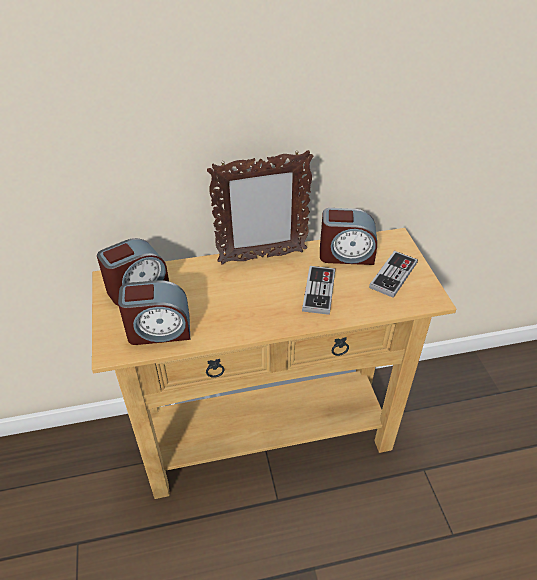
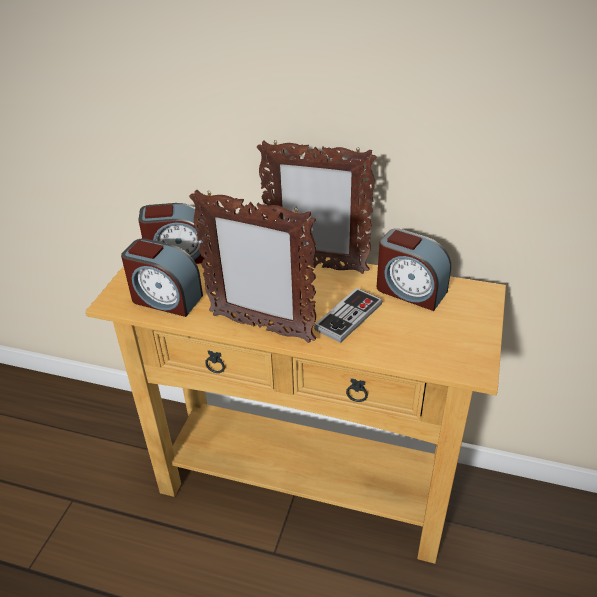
camera: 30 degrees right, 5 degrees down
game controller [369,251,418,298] -> none
none -> picture frame [189,190,316,343]

